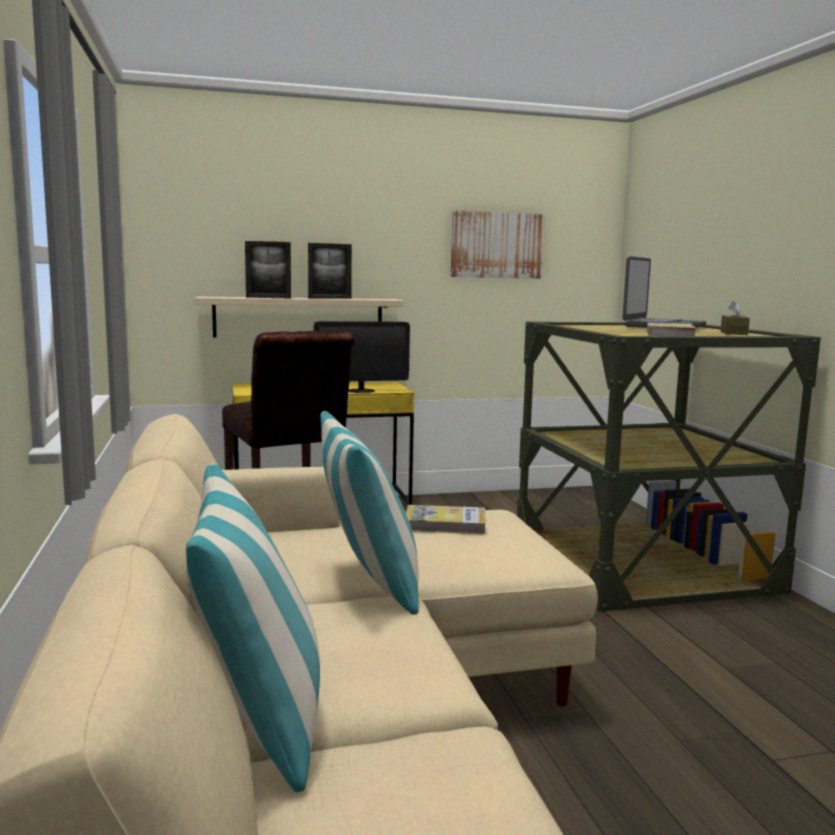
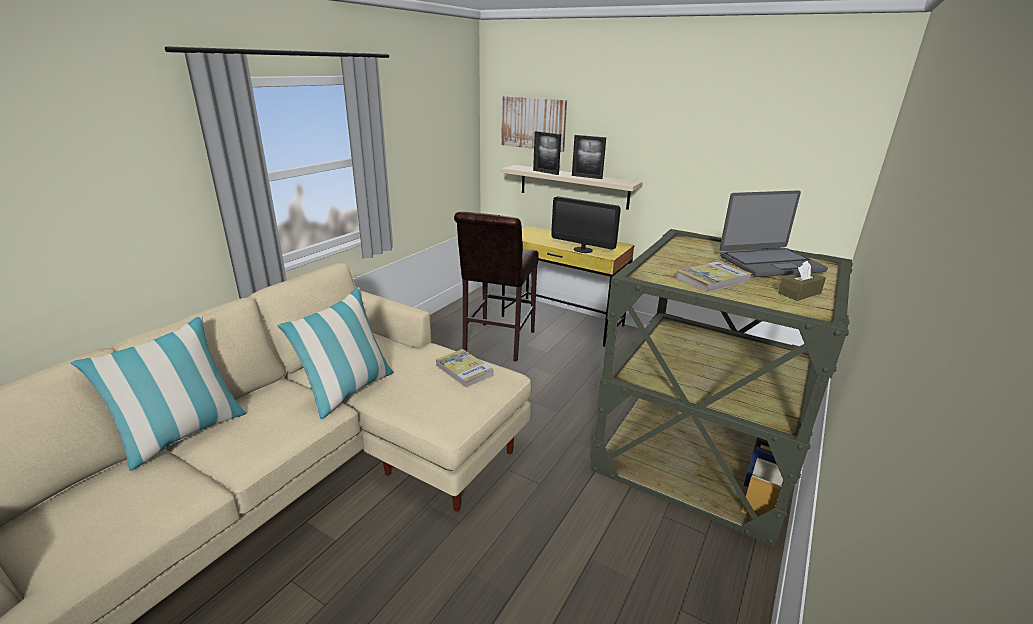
camera: 45 degrees right, 15 degrees up
picture [451,211,545,279] -> picture moved to [501,96,567,152]

